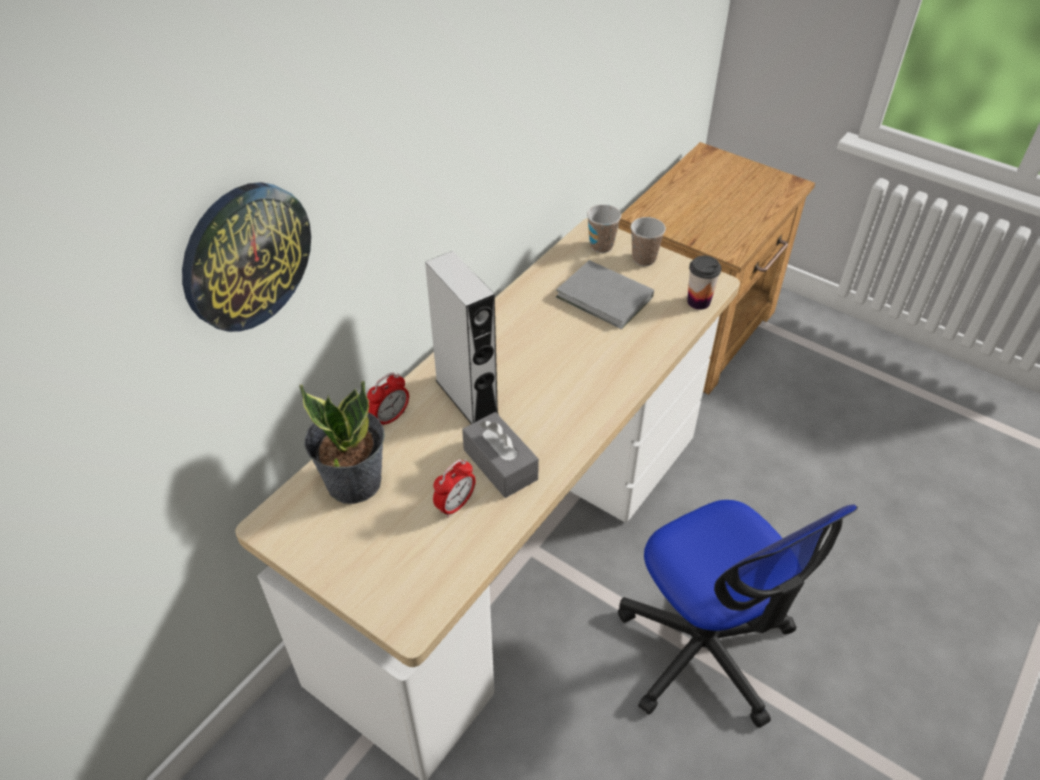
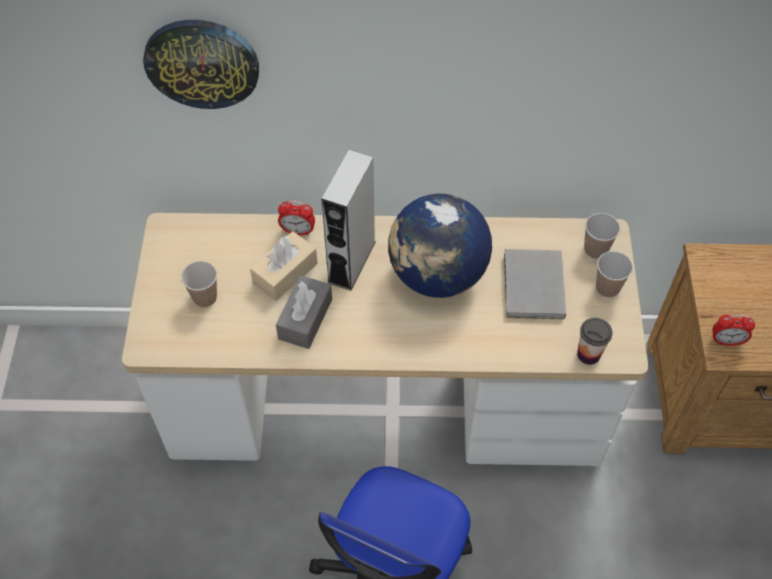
camera: 55 degrees right, 10 degrees up
potted plant [299,381,385,504] -> none
alarm clock [433,459,476,518] -> alarm clock moved to [712,314,755,346]
none -> cup [181,261,217,308]
none -> beige tissue box [250,231,318,301]
none -> globe [388,194,492,298]

